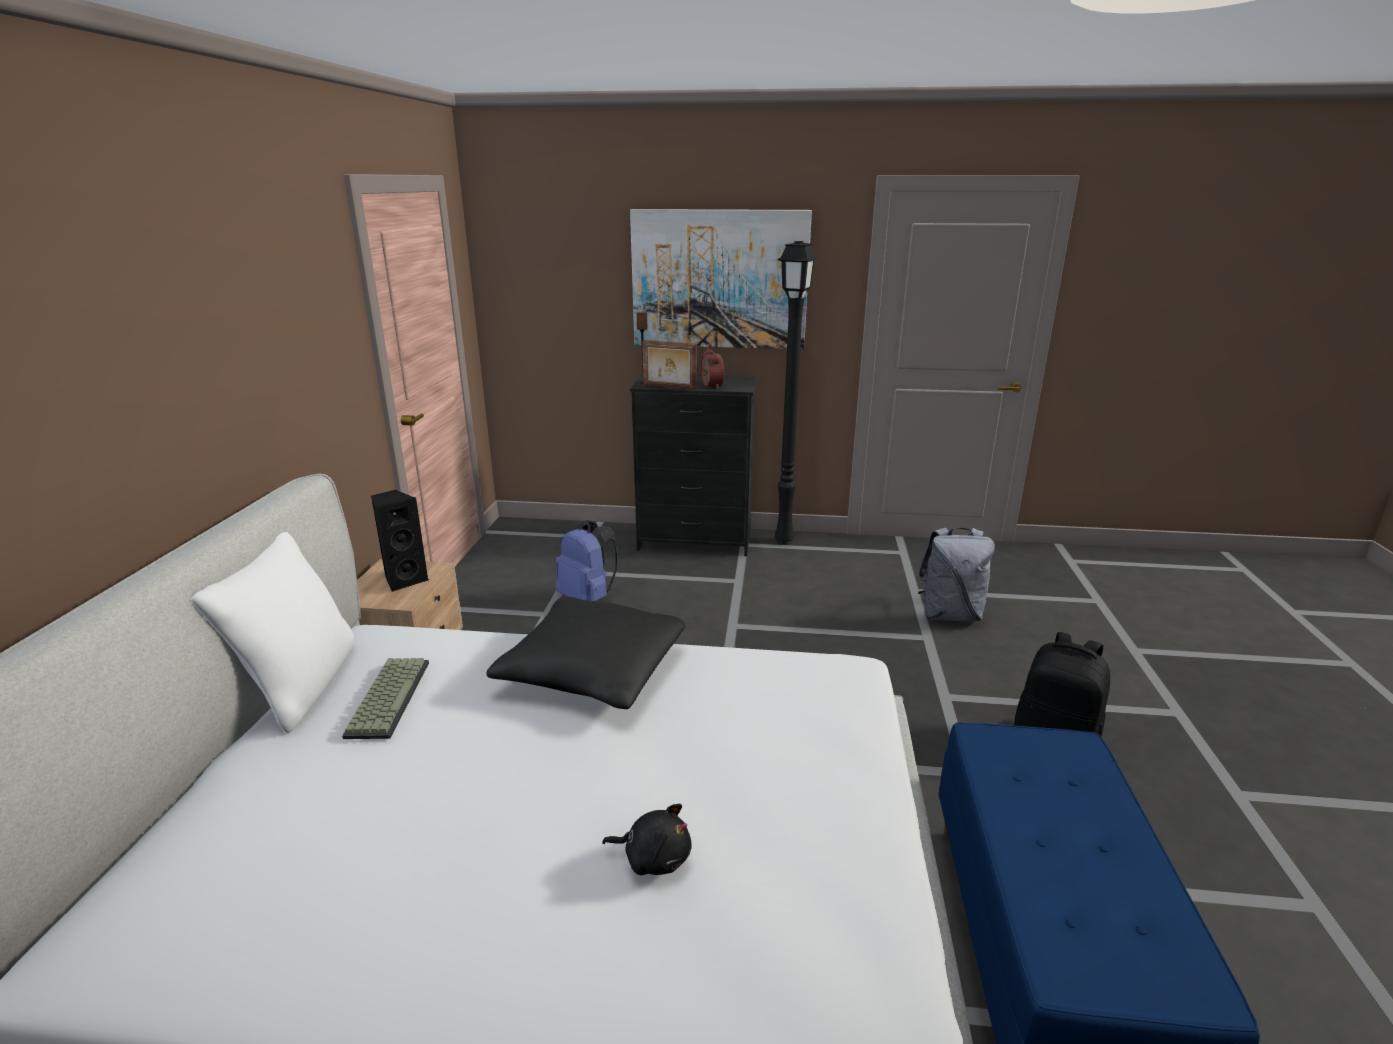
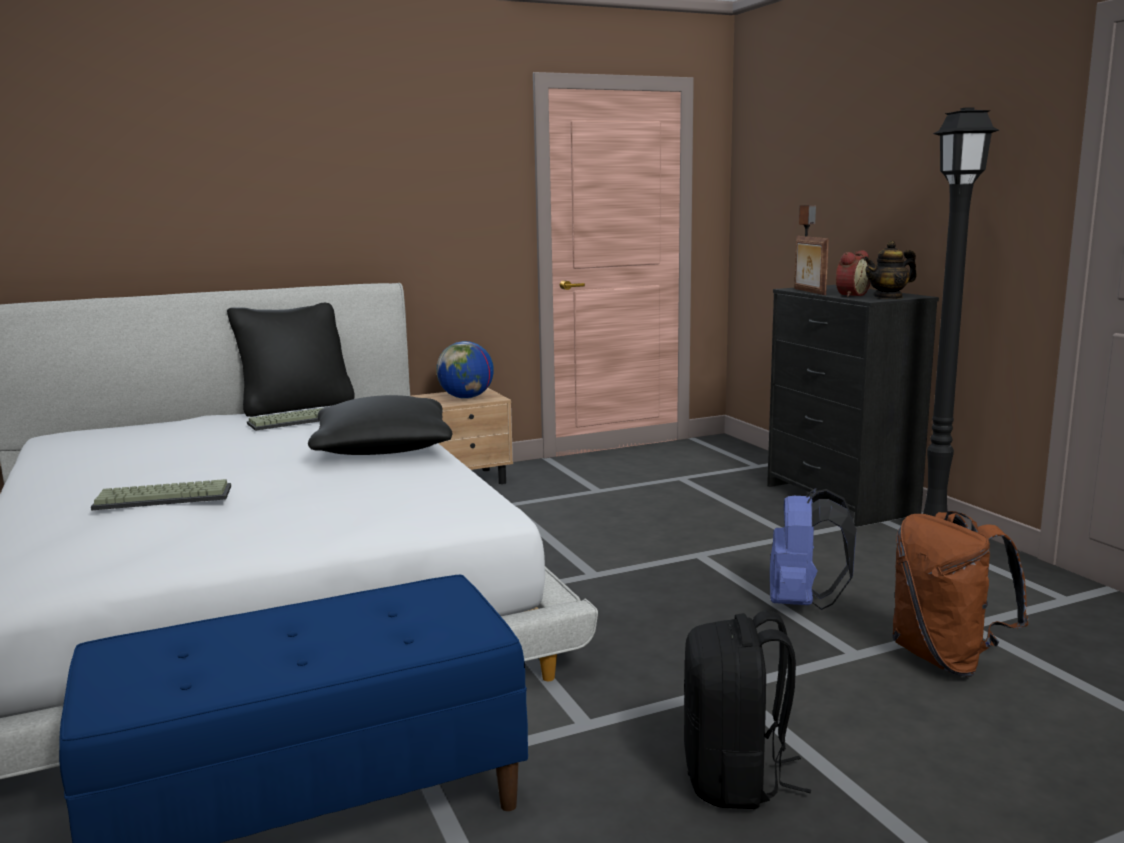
camera: 60 degrees right, 10 degrees down
white pillow [191,532,354,733] -> black pillow [227,303,355,417]
black speaker [371,490,429,592] -> globe [436,341,494,399]
blue backpack [556,520,618,601] -> blue backpack moved to [770,488,856,610]
black plush toy [602,804,692,875] -> keyboard [91,479,231,510]
picture [630,209,812,349] -> none
grey backpack [918,528,995,621] -> brown backpack [892,511,1029,677]
none -> teapot [864,241,917,299]

